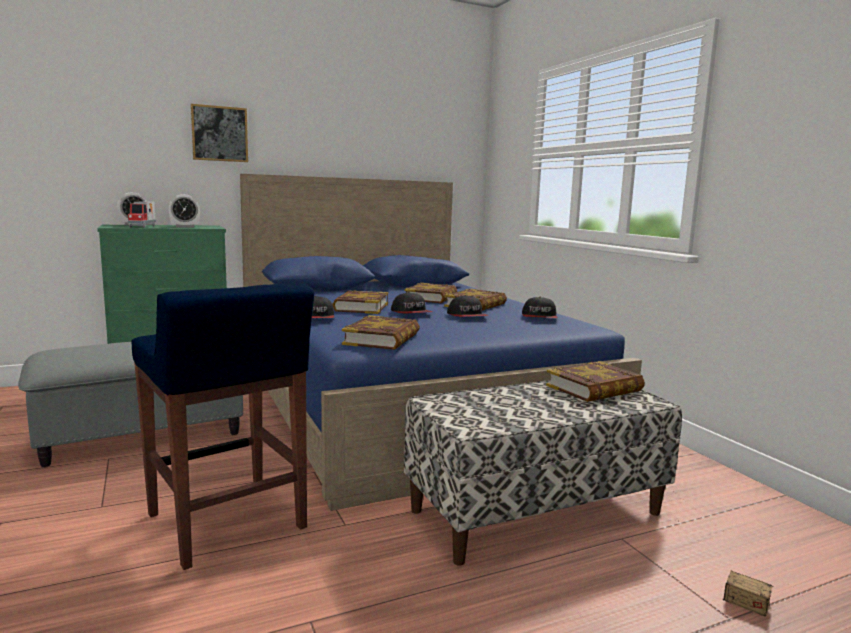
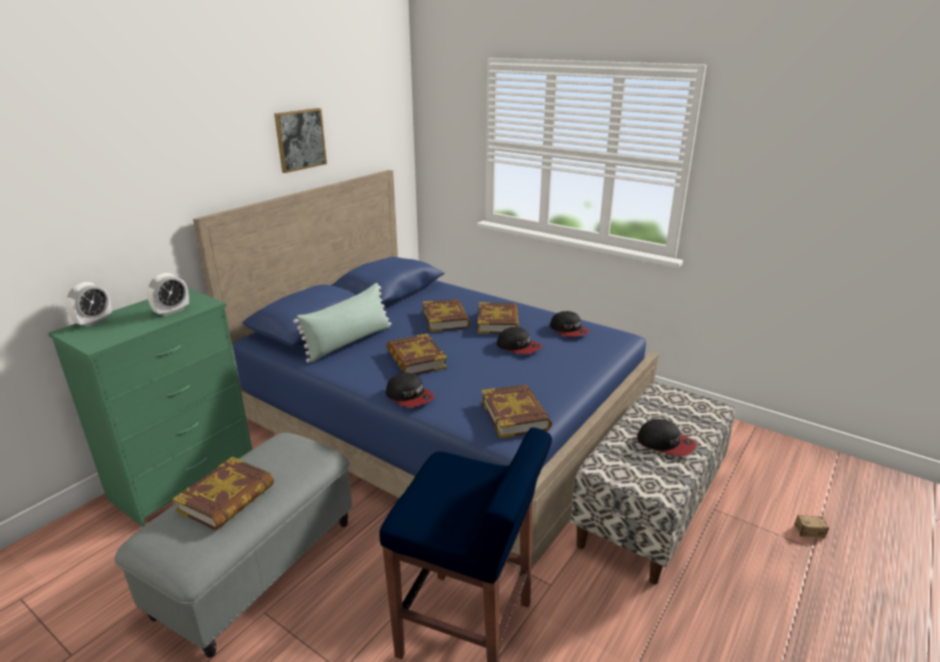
camera: 30 degrees left, 15 degrees up
toy truck [128,202,156,228] -> none
picture [191,104,248,162] -> picture moved to [274,108,327,173]
cap [391,292,432,313] -> cap moved to [637,419,696,456]
book [546,361,645,402] -> book moved to [173,457,274,530]
none -> green pillow [293,283,391,363]

